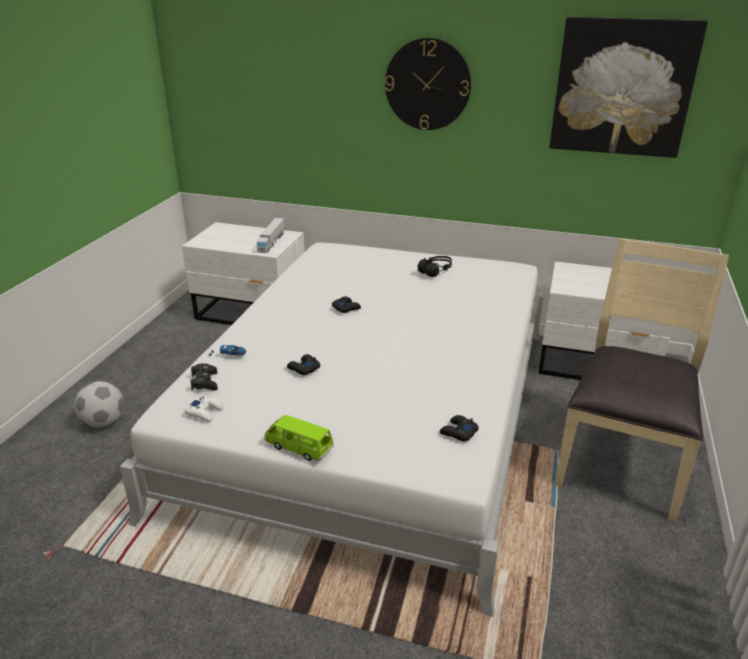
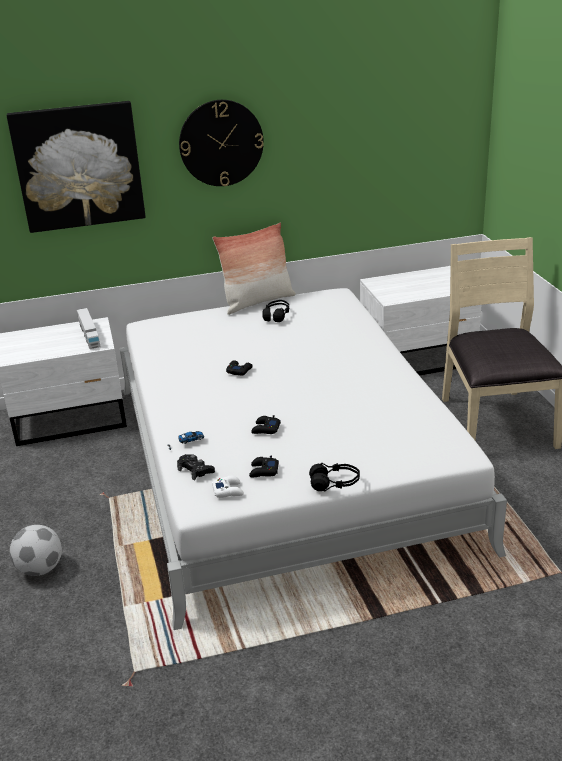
camera: 30 degrees left, 0 degrees up
green toy car [264,415,334,461] -> black headphones [309,463,360,491]
black game controller [440,415,479,441] -> black game controller moved to [249,456,279,477]
picture [549,17,708,158] -> picture moved to [7,101,146,233]
none -> pillow [212,222,296,315]

